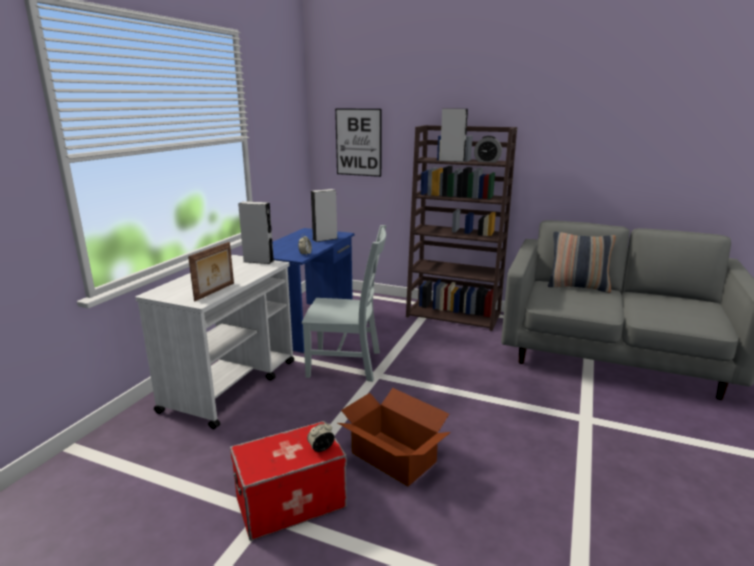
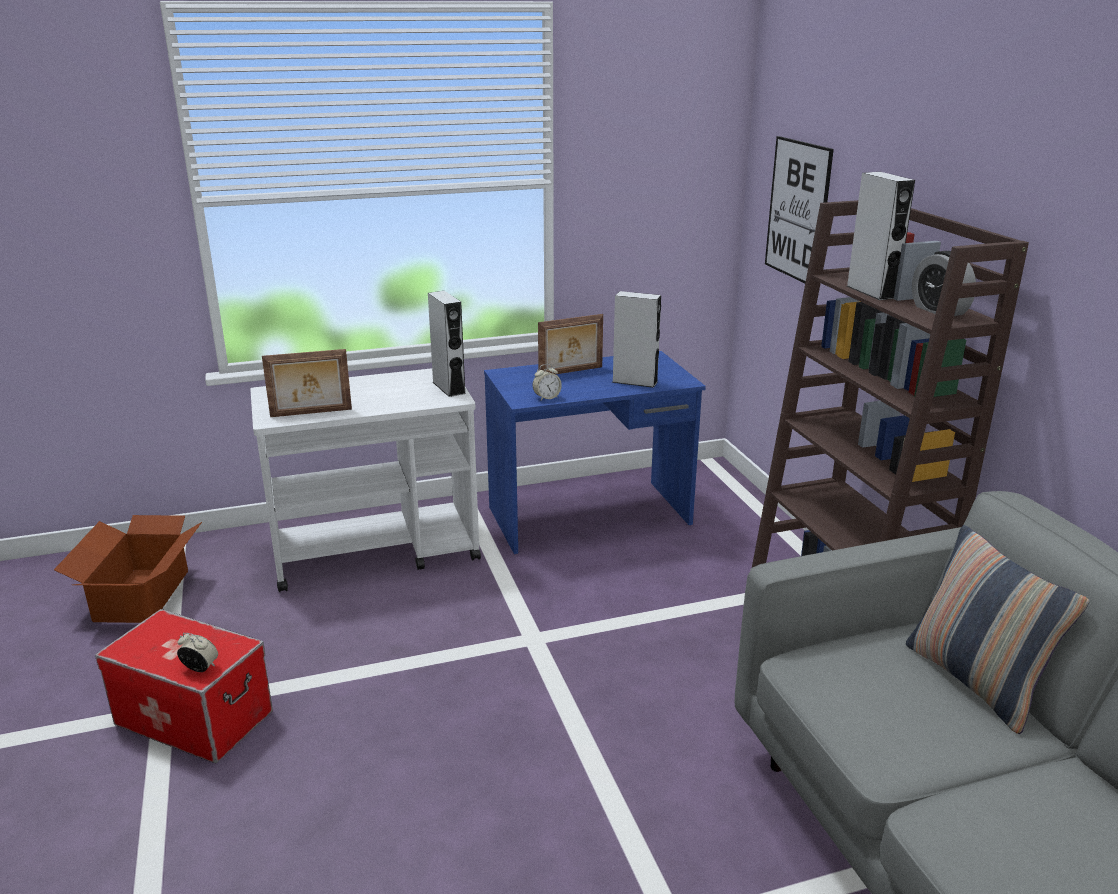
camera: 50 degrees right, 5 degrees up
grey chair [302,225,386,382] -> none
cardboard box [338,388,451,486] -> cardboard box moved to [54,515,202,623]
none -> picture frame [538,314,603,374]

